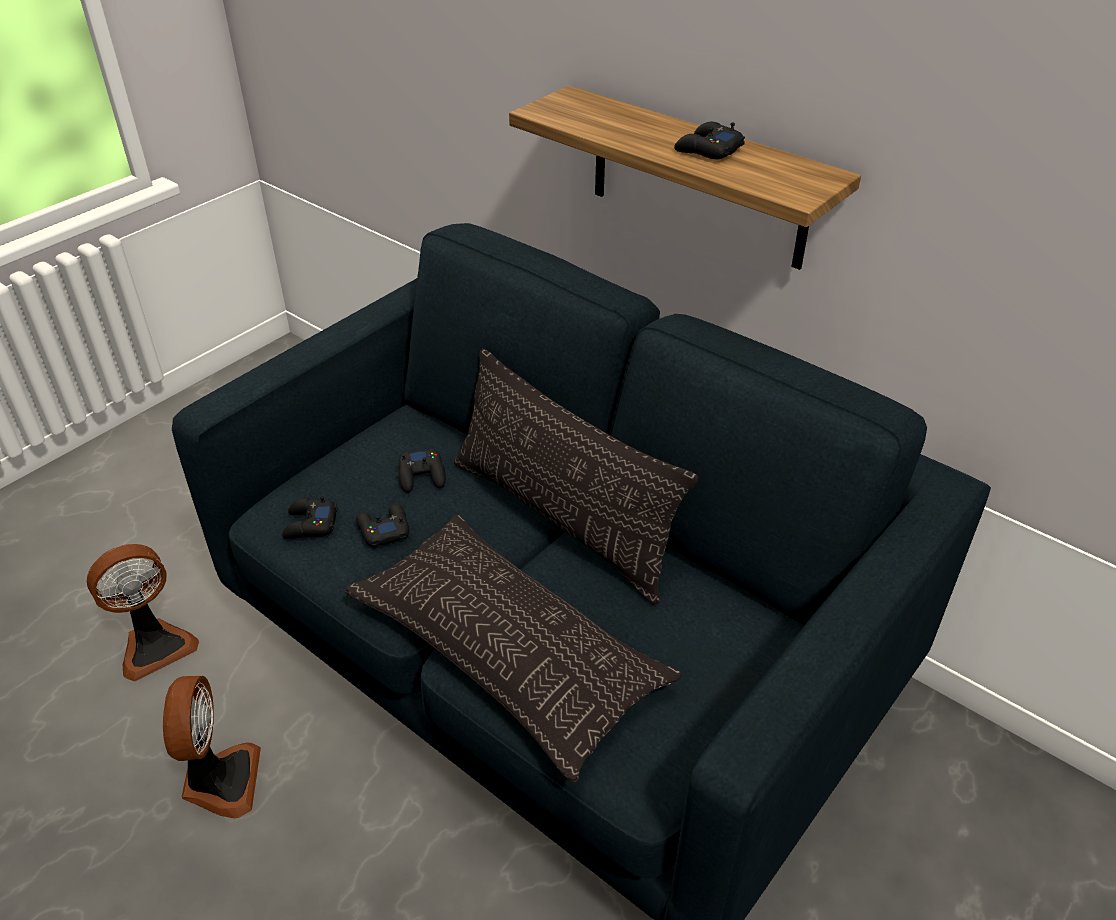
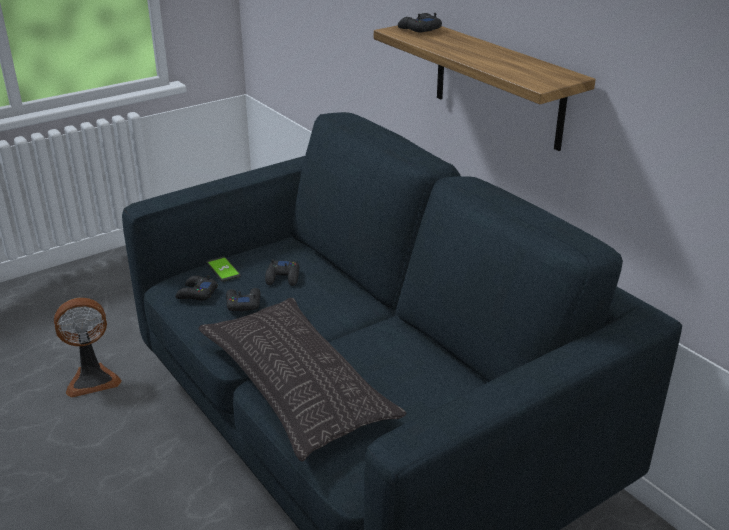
camera: 15 degrees right, 10 degrees down
fan [163,676,261,818] -> none
pillow [454,348,698,604] -> none
black game controller [674,122,745,159] -> black game controller moved to [398,13,442,33]
none -> phone [206,256,241,282]

